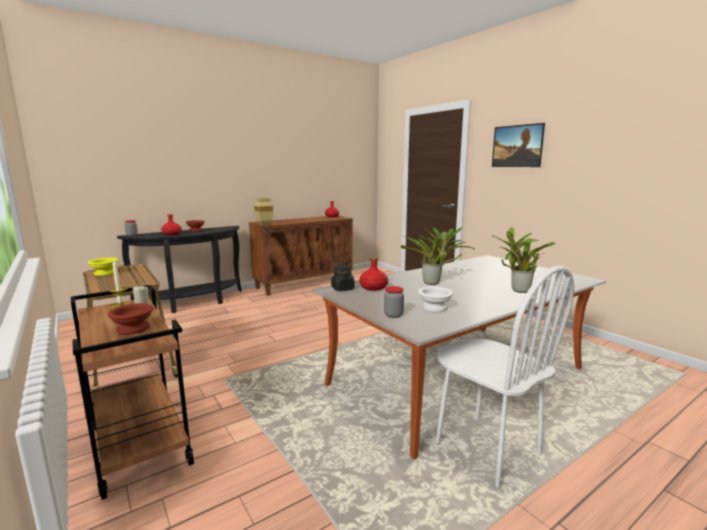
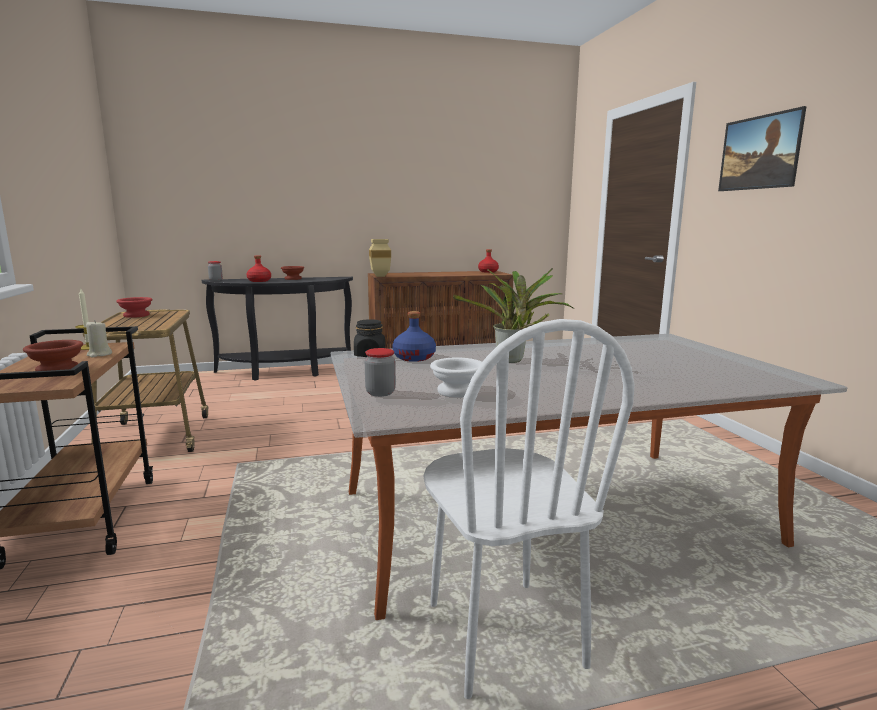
camera: 20 degrees right, 0 degrees up
yellow bowl [88,257,119,276] -> red bowl [116,297,152,318]
red bottle [359,257,388,291] -> blue bottle [392,311,436,362]
potted plant [492,227,556,293] -> none

